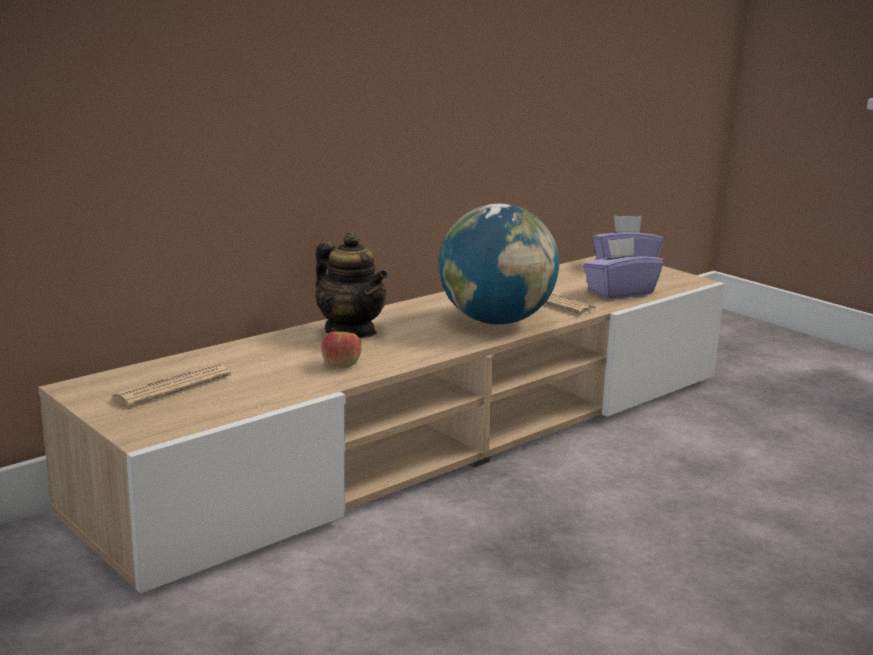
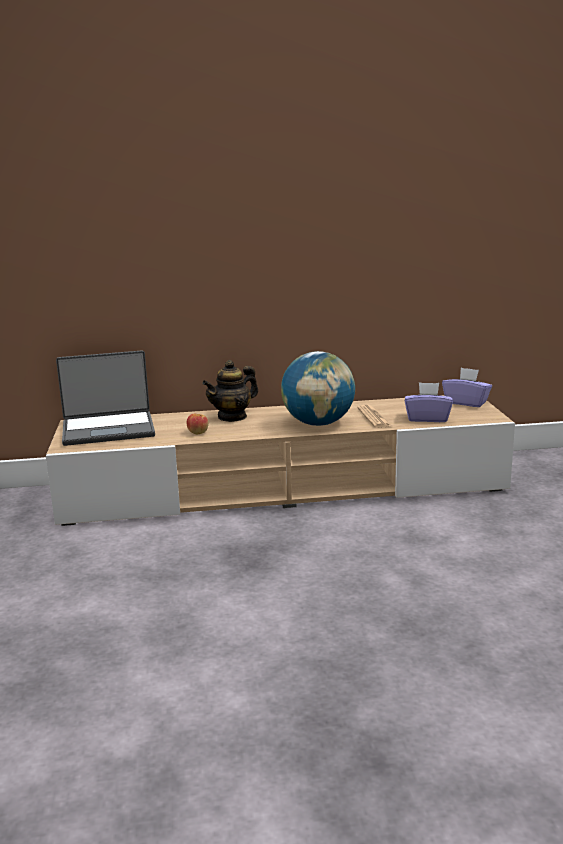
camera: 35 degrees right, 0 degrees up
newspaper [110,364,231,407] -> laptop [56,351,155,446]
teapot [315,232,388,338] -> teapot turned 60 degrees clockwise [202,360,258,422]

